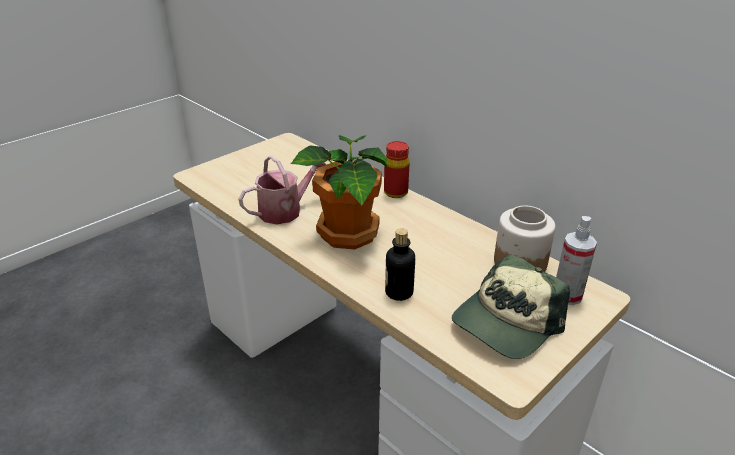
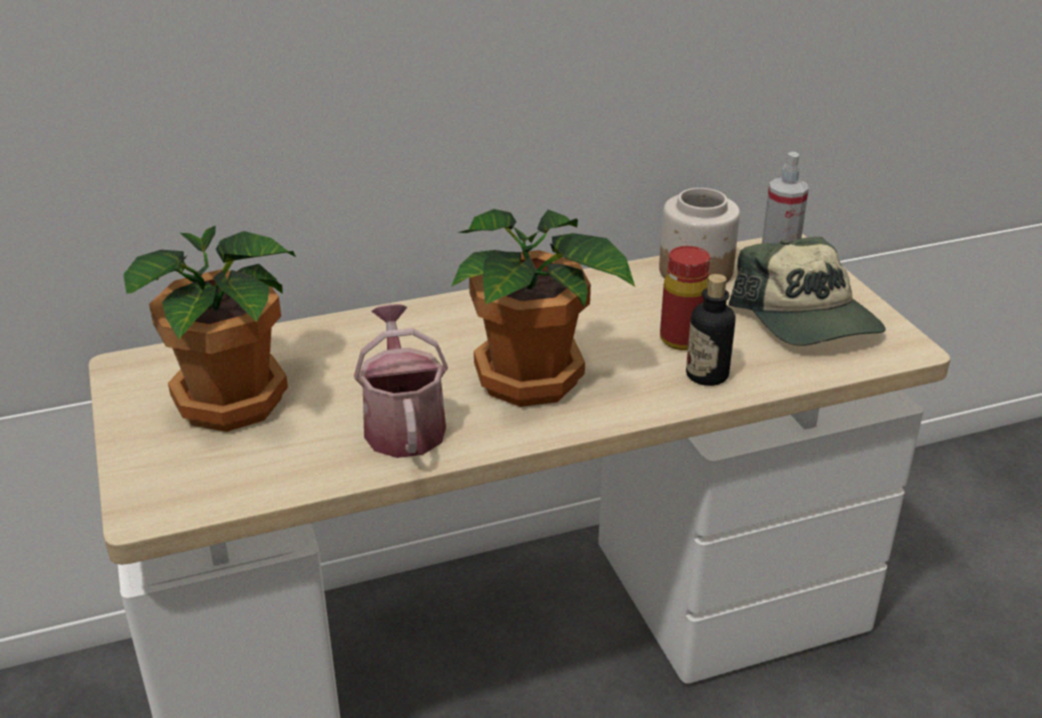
camera: 65 degrees left, 0 degrees up
red bottle [384,141,410,198] -> red bottle moved to [660,246,710,350]
none -> potted plant [123,226,296,432]

